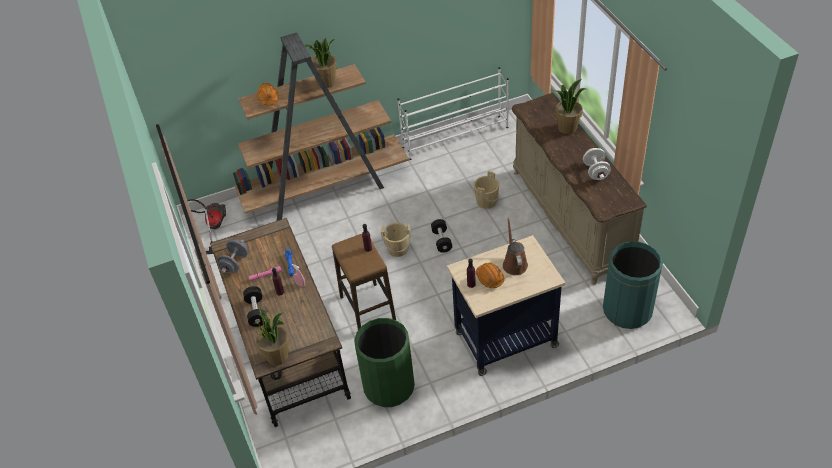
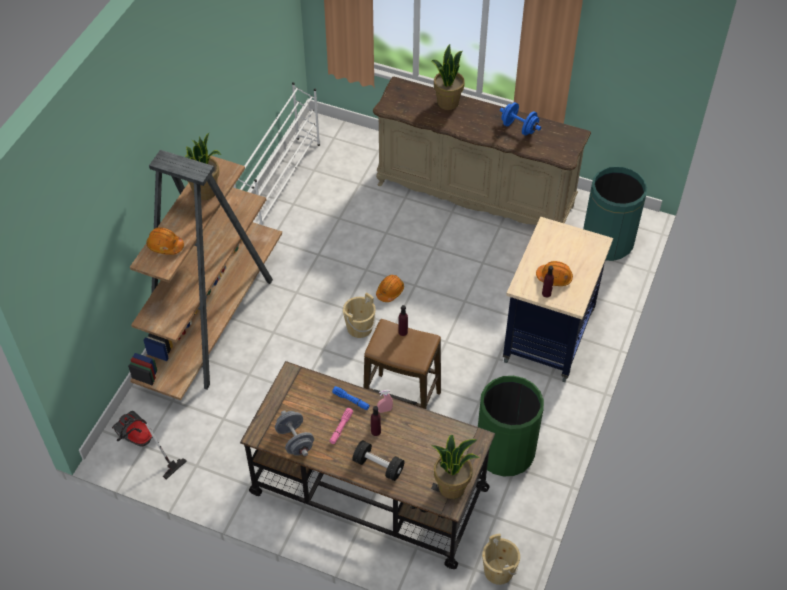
camera: 50 degrees left, 5 degrees up
black dumbbell [431,219,452,253] -> orange hard hat [376,275,404,302]
beige bucket [474,171,499,209] -> beige bucket moved to [482,534,520,585]
brown watering can [503,218,528,275] -> none
white dumbbell [583,148,611,180] -> blue dumbbell [500,102,541,136]

